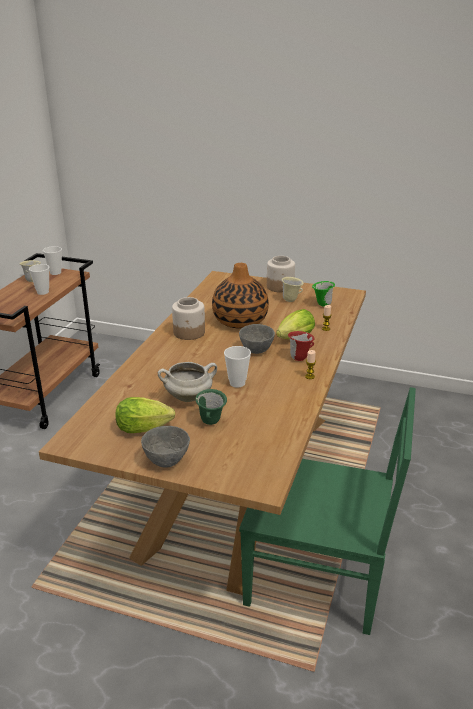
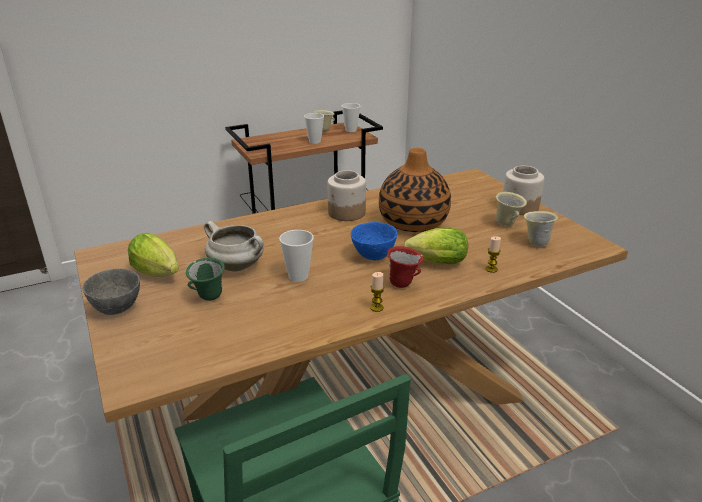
camera: 45 degrees right, 0 degrees up
grey bowl [239,324,275,354] -> blue bowl [351,222,397,260]
green mug [312,281,335,307] -> beige mug [524,211,558,247]

